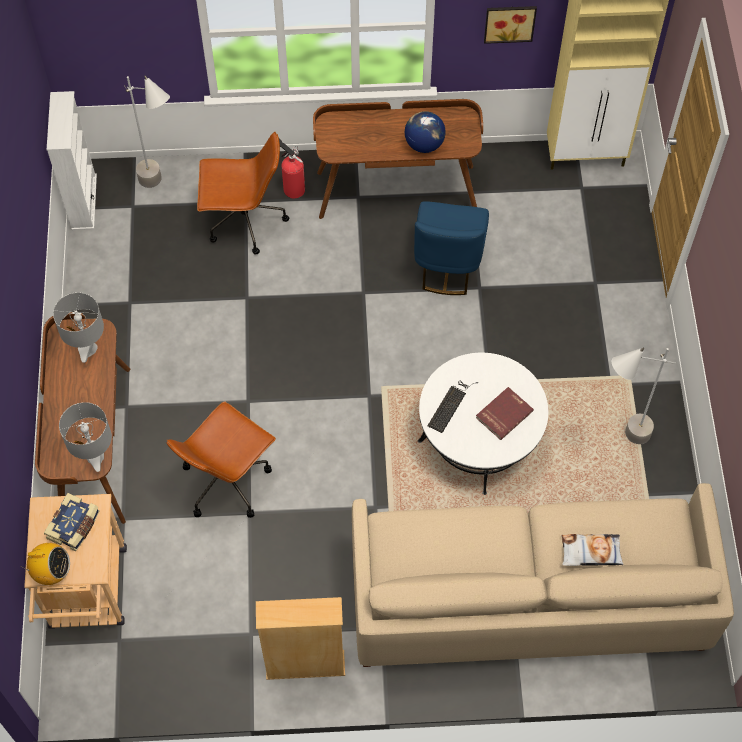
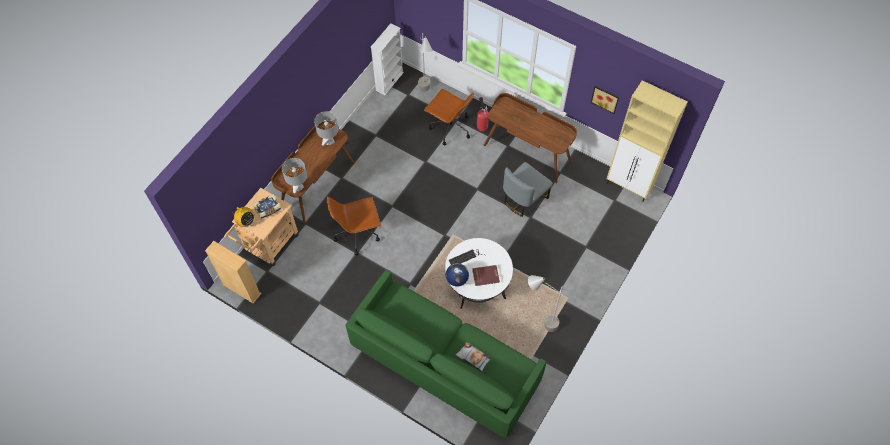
camera: 35 degrees right, 0 degrees up
beige bookcase [256,597,345,680] -> beige bookcase moved to [205,241,261,304]
beige sofa [352,483,734,667] -> green sofa [345,270,546,438]
globe [405,111,446,153] -> globe moved to [446,263,469,286]
blue chair [414,201,489,295] -> grey chair [503,162,553,217]

